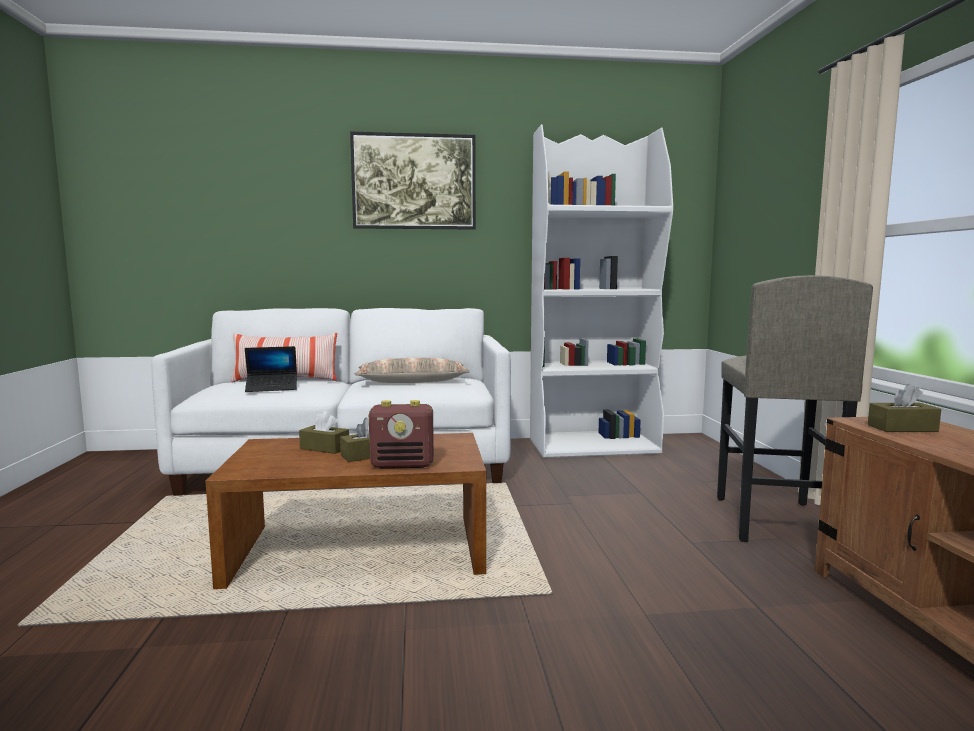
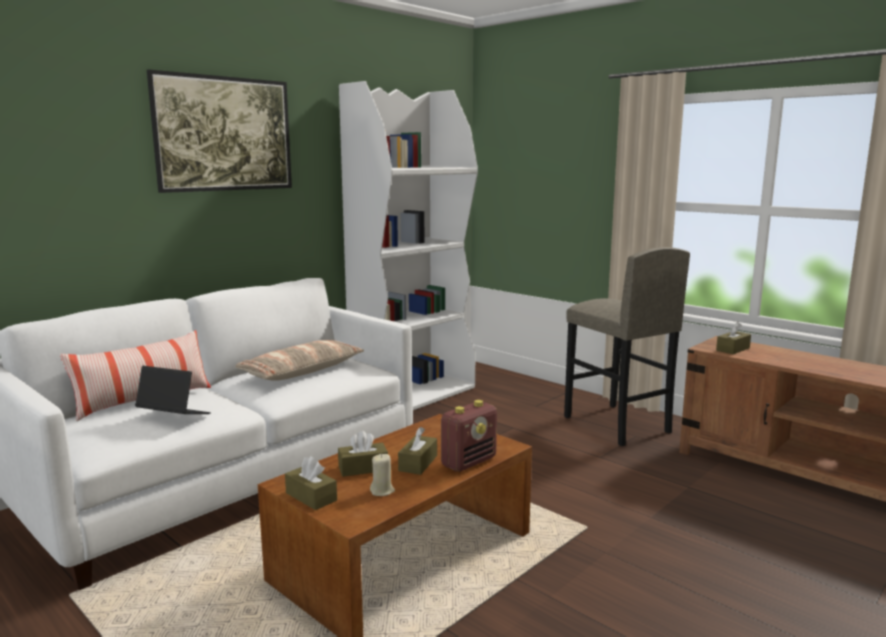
camera: 40 degrees left, 5 degrees up
laptop [245,346,297,392] -> laptop turned 105 degrees counterclockwise [135,366,211,414]
none -> brown tissue box [285,456,337,510]
none -> beige candle [370,454,395,496]

